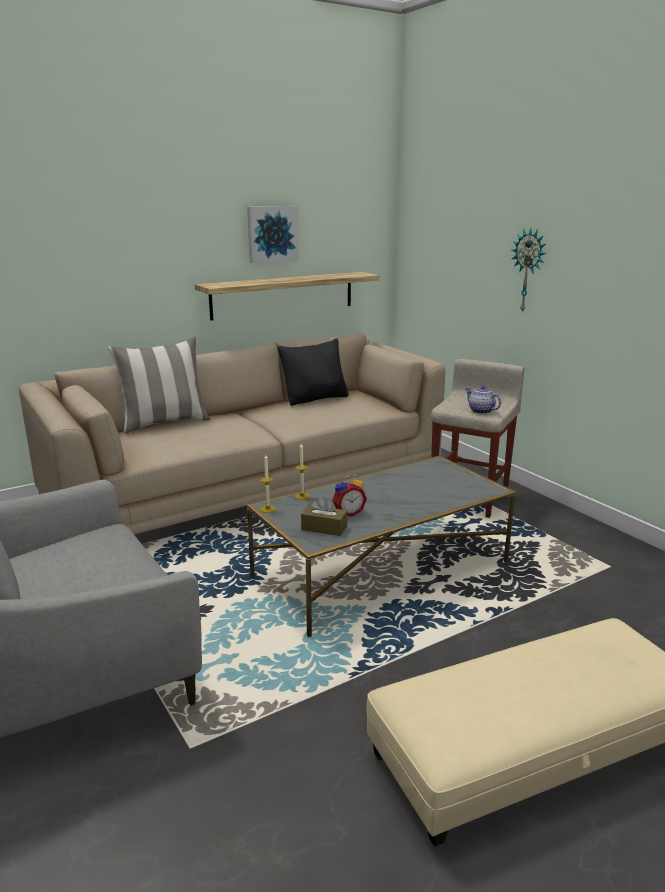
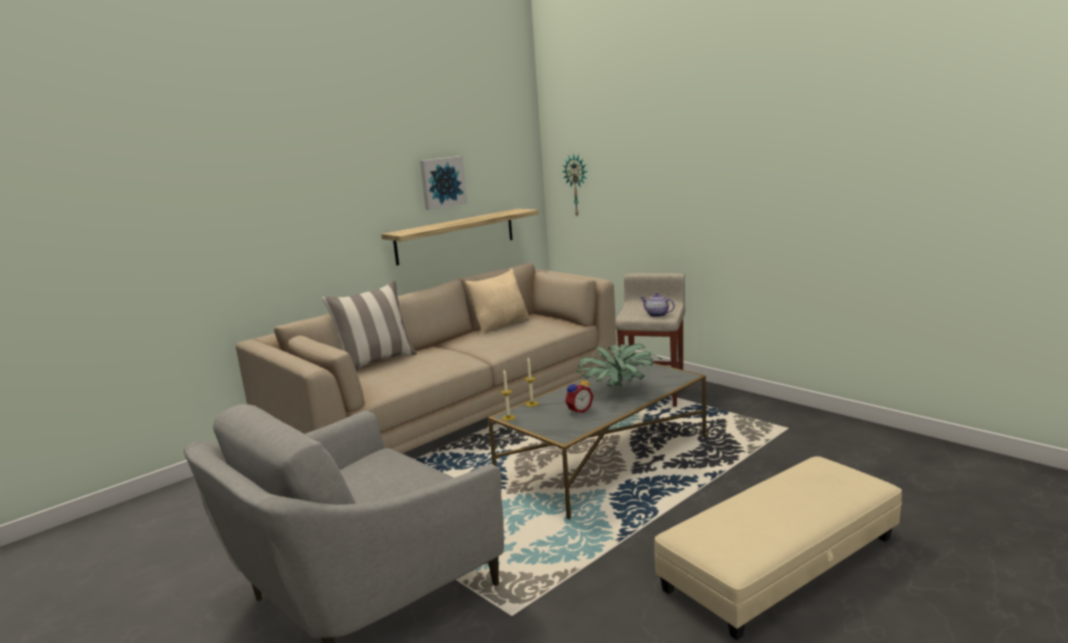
camera: 10 degrees left, 5 degrees down
black pillow [278,338,349,406] -> beige pillow [465,269,530,333]
brown tissue box [301,497,347,536] -> none
wall clock [512,228,547,313] -> wall clock moved to [562,154,587,215]
none -> potted plant [577,344,661,389]

